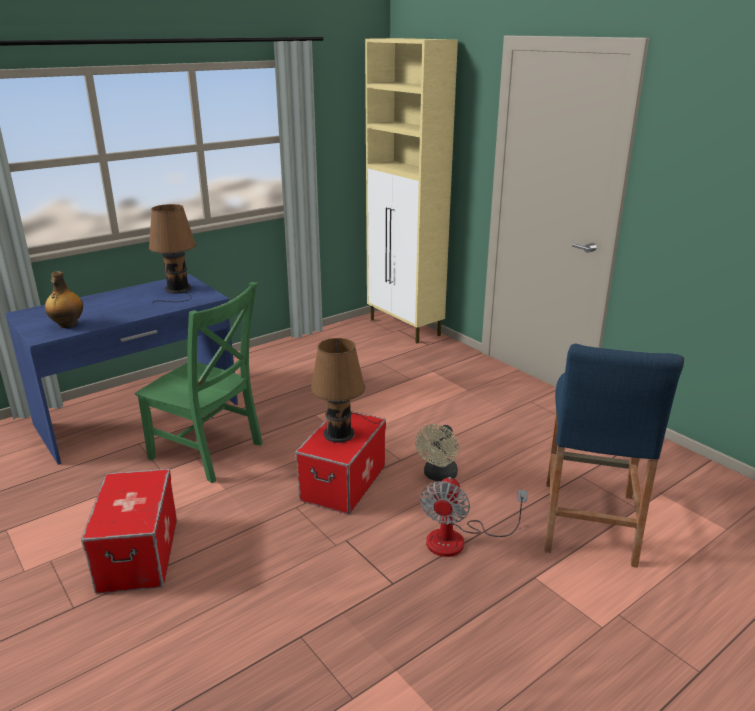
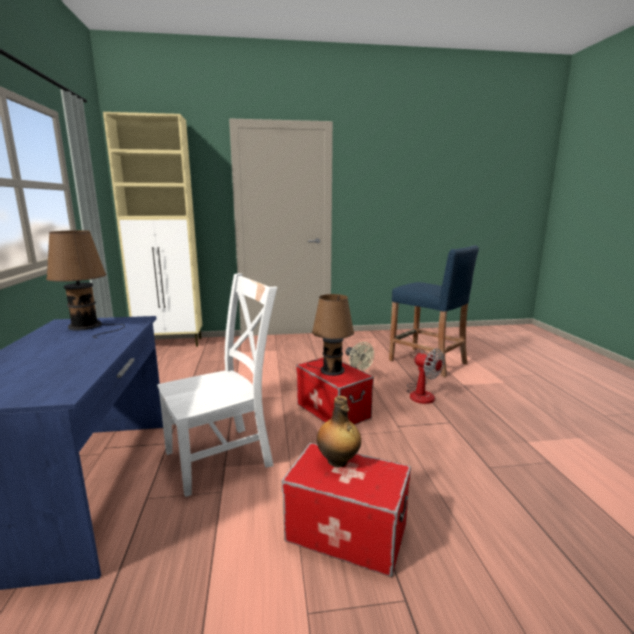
camera: 60 degrees left, 10 degrees down
bottle [45,271,83,328] -> bottle moved to [317,396,361,467]
green chair [135,282,263,483] -> white chair [157,273,277,497]

